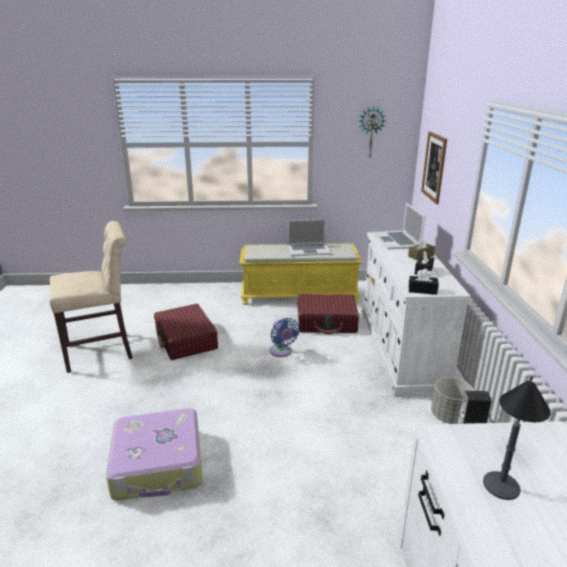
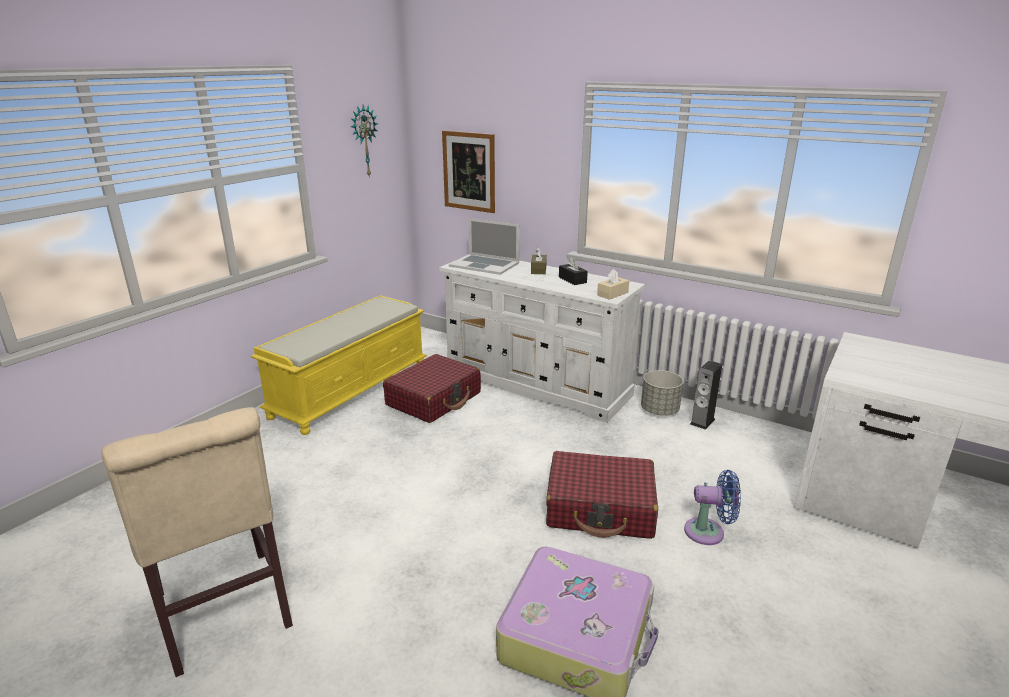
camera: 55 degrees left, 0 degrees up
beige chair [49,221,133,373] -> beige chair turned 135 degrees clockwise [101,407,293,677]
red suitcase [154,304,218,360] -> red suitcase moved to [546,451,658,539]
blue fan [269,318,300,357] -> blue fan moved to [684,470,741,545]
laptop [287,219,332,256] -> none
black tissue box [409,269,439,295] -> beige tissue box [597,269,629,300]
table lamp [483,377,551,500] -> none

